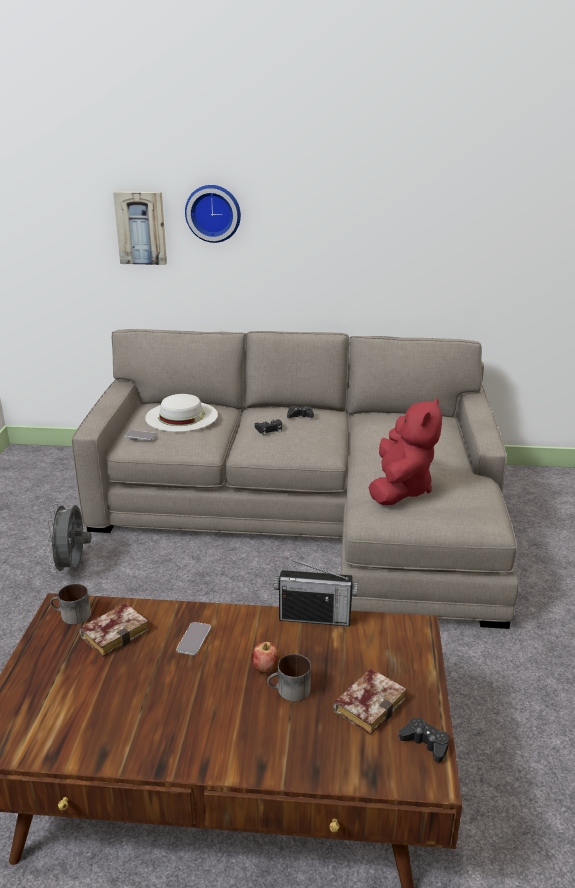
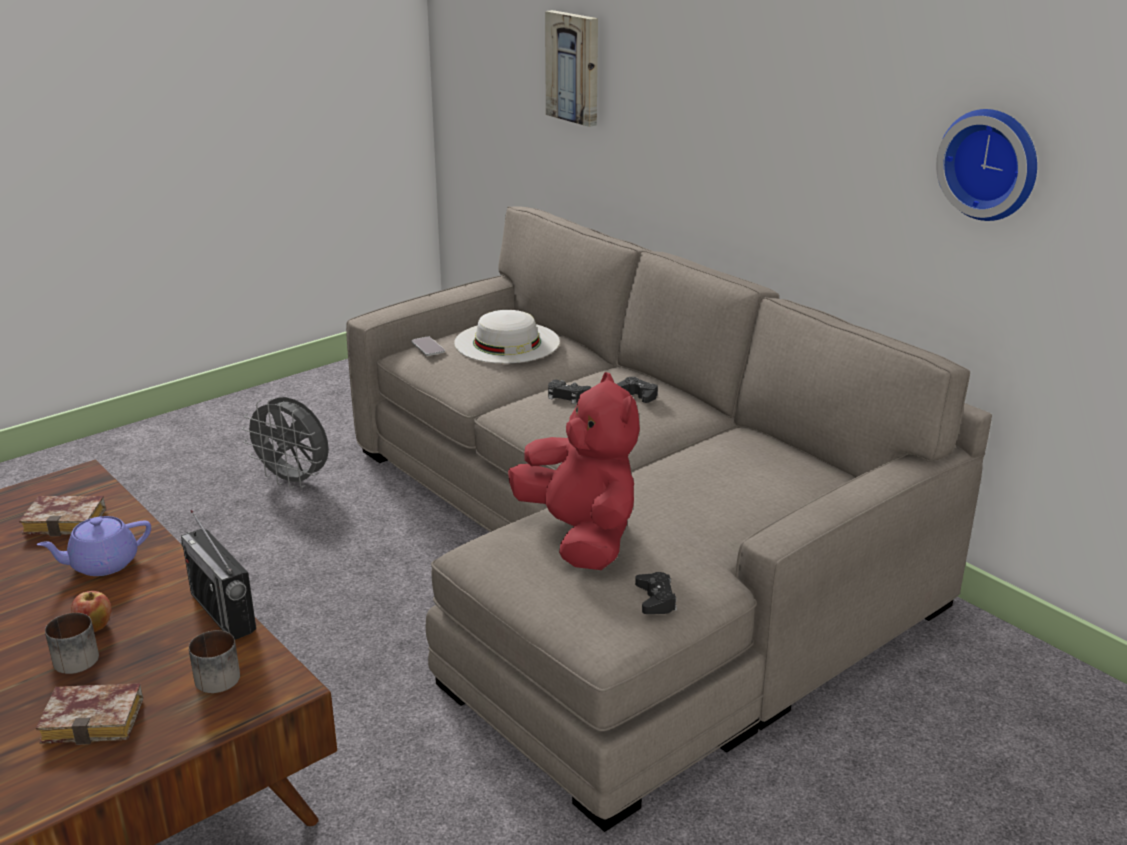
camera: 45 degrees right, 0 degrees up
grey fan [46,501,91,576] -> grey fan turned 105 degrees counterclockwise [242,397,329,489]
mug [50,584,91,624] -> mug moved to [189,630,240,693]
phone [176,622,211,656] -> purple teapot [36,516,151,576]
wall clock [185,185,241,243] -> wall clock moved to [936,109,1037,221]
red plush toy [368,398,442,506] -> red plush toy turned 90 degrees counterclockwise [508,372,640,570]
black game controller [399,717,449,763] -> black game controller moved to [635,572,677,614]

